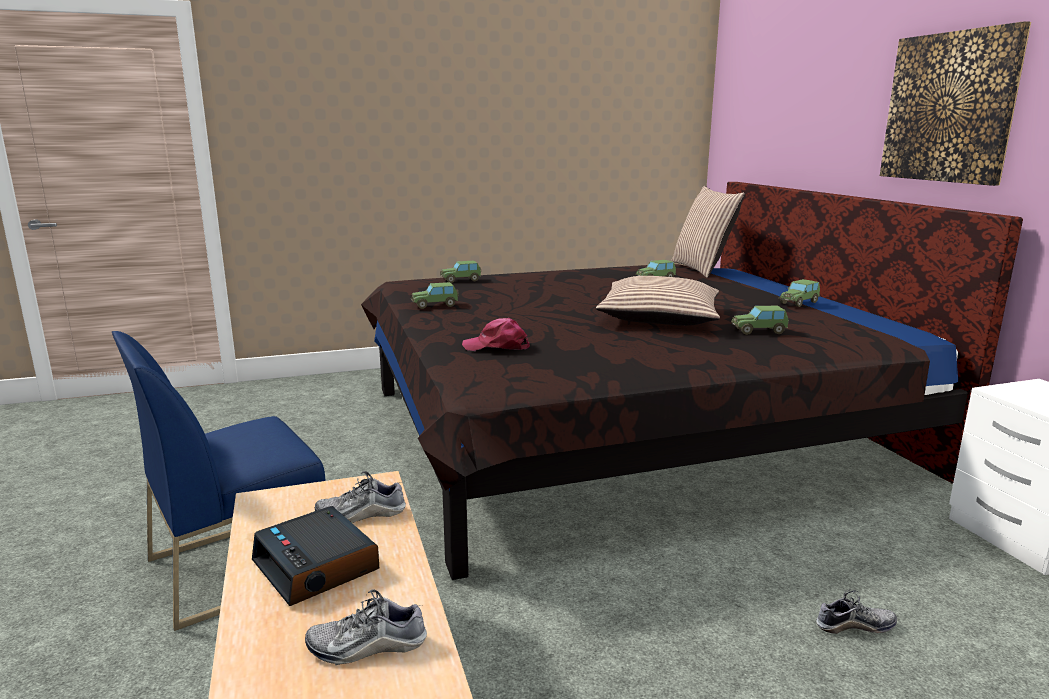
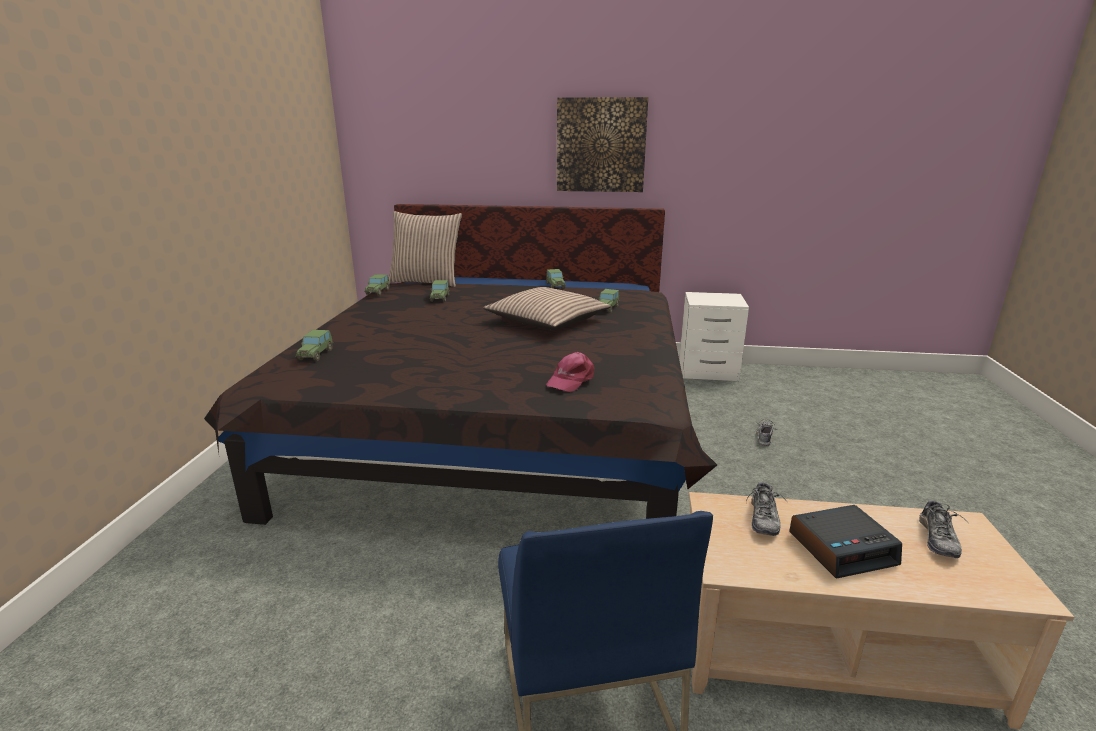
camera: 65 degrees left, 5 degrees up
toy car [411,282,459,309] -> toy car moved to [364,274,390,295]

